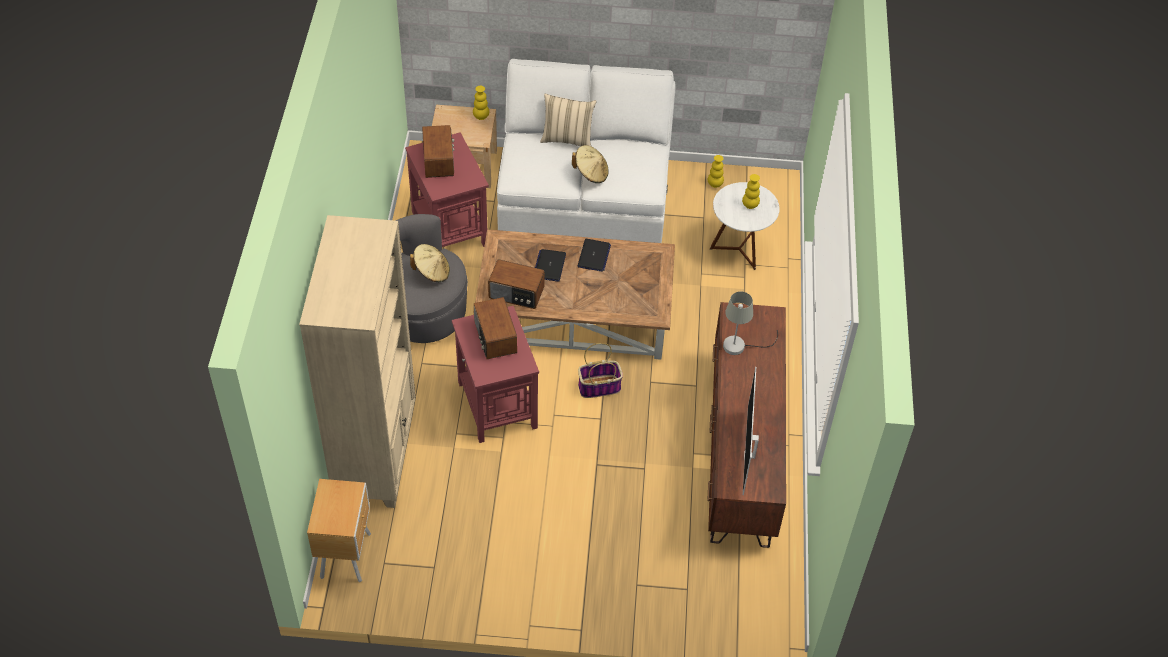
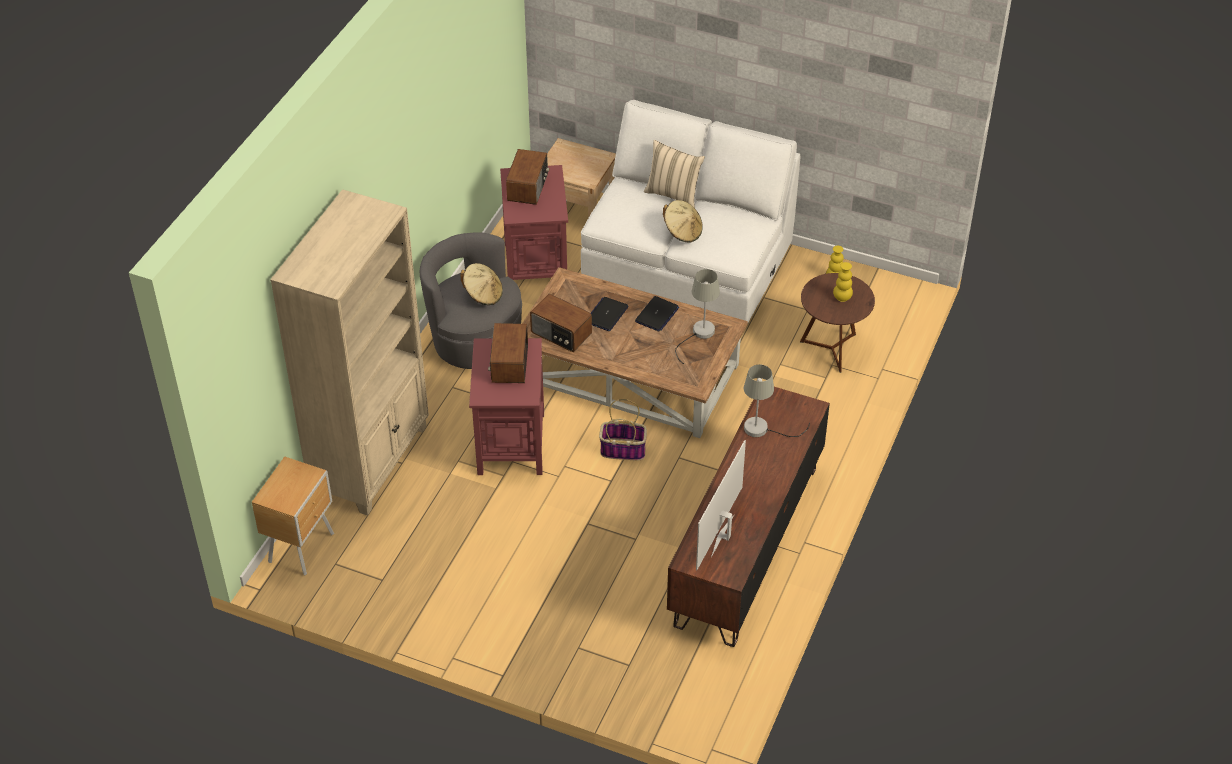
camera: 20 degrees right, 5 degrees down
yellow vase [473,86,489,120] -> none
white side table [710,182,780,270] -> brown side table [800,273,875,373]
none -> grey table lamp [675,269,720,364]

